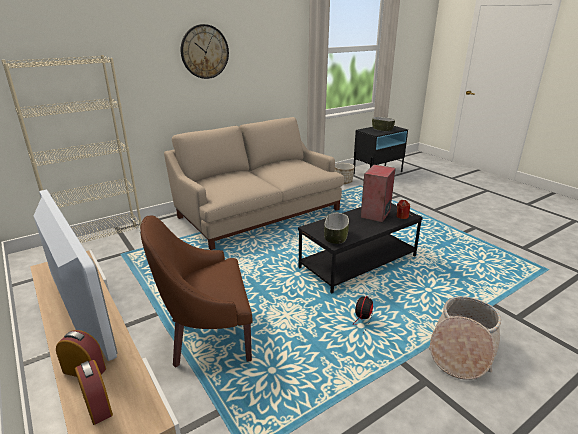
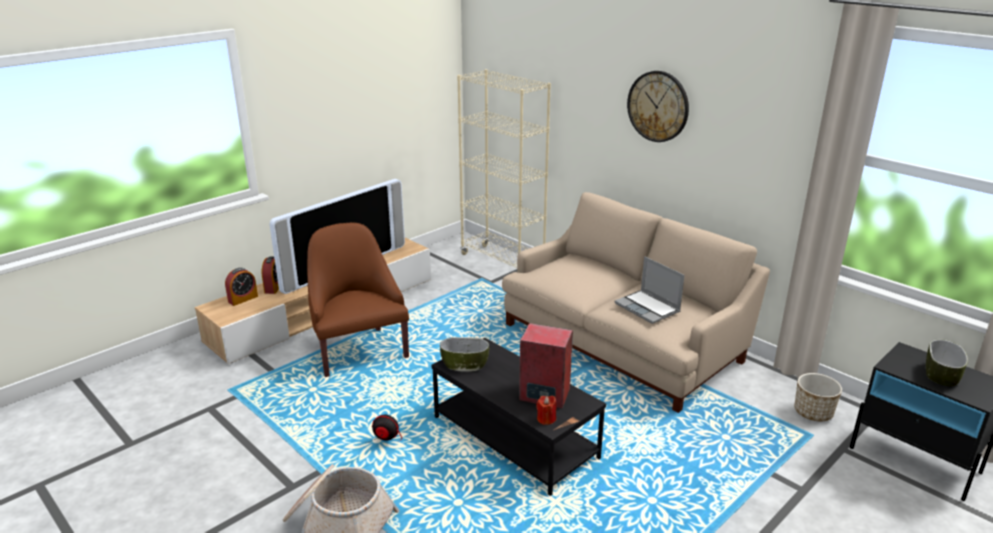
camera: 80 degrees right, 0 degrees up
none -> laptop [614,256,685,324]

